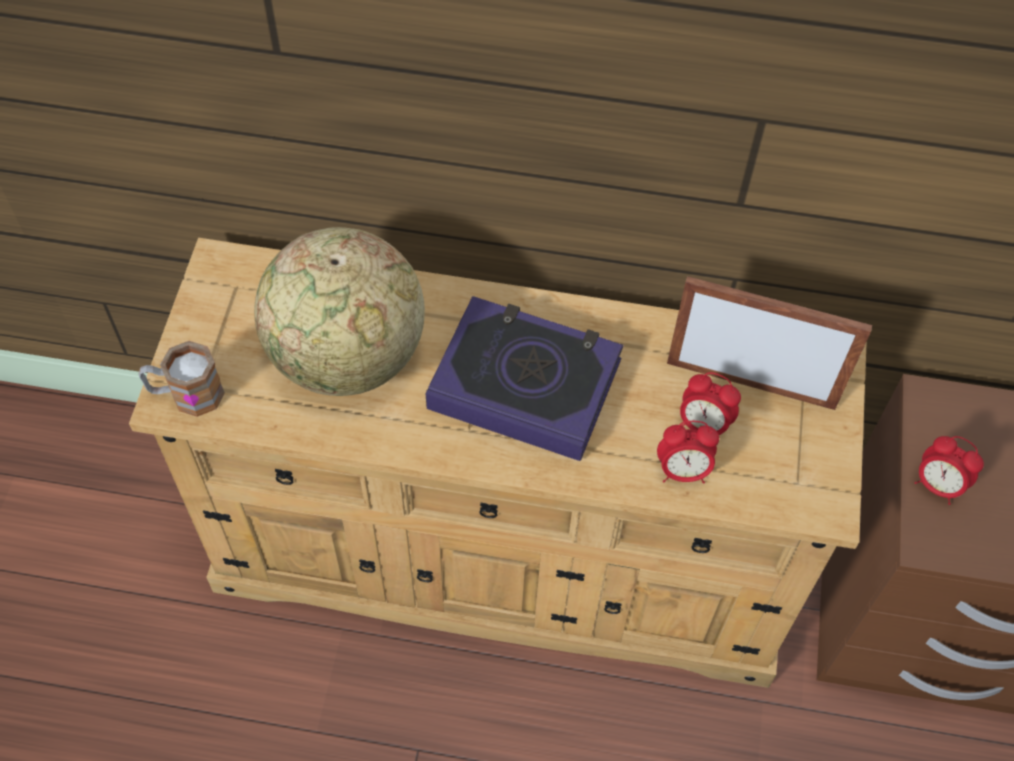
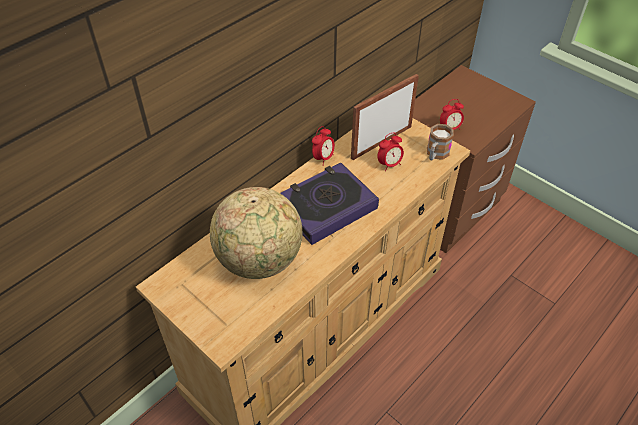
camera: 55 degrees left, 10 degrees down
mug [139,341,225,417] -> mug moved to [427,124,454,160]
alarm clock [657,421,719,484] -> alarm clock moved to [312,126,335,166]

